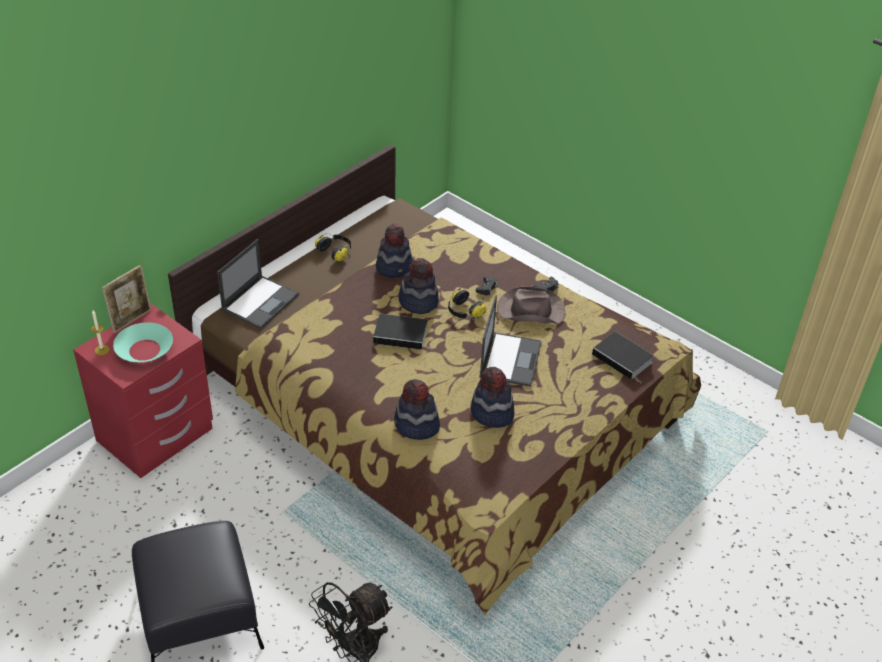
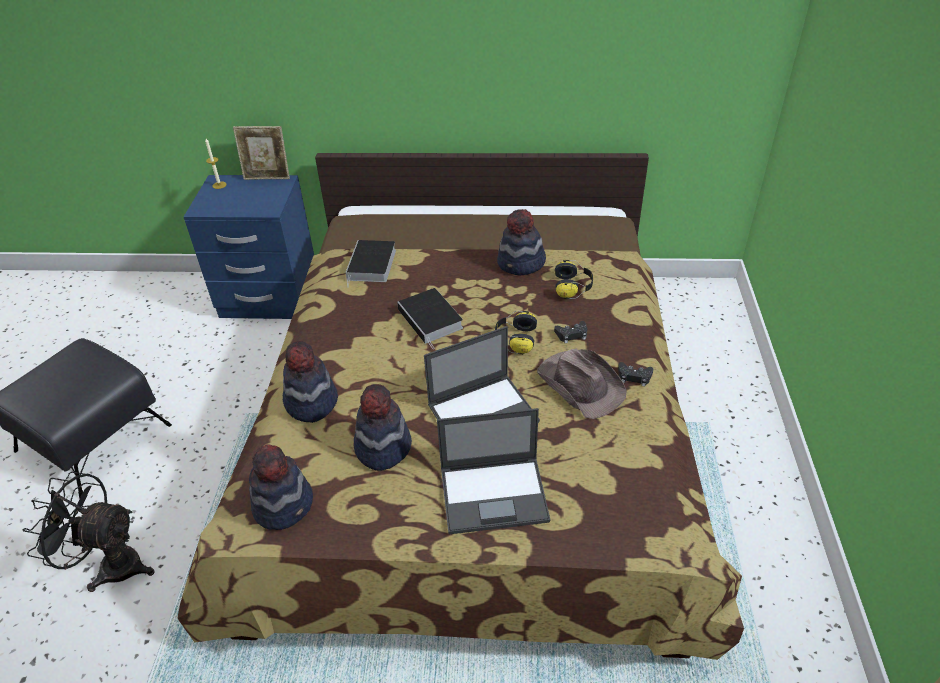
camera: 55 degrees right, 0 degrees up
red nightstand [73,304,213,478] -> blue nightstand [184,175,314,319]
turquoise bowl [113,322,173,362] -> none
laptop [217,239,299,329] -> laptop moved to [437,408,550,534]
headphones [315,233,351,262] -> headphones moved to [555,260,593,299]
hat [398,258,439,314] -> hat moved to [249,445,313,530]
book [592,332,654,384] -> book moved to [345,240,396,287]

